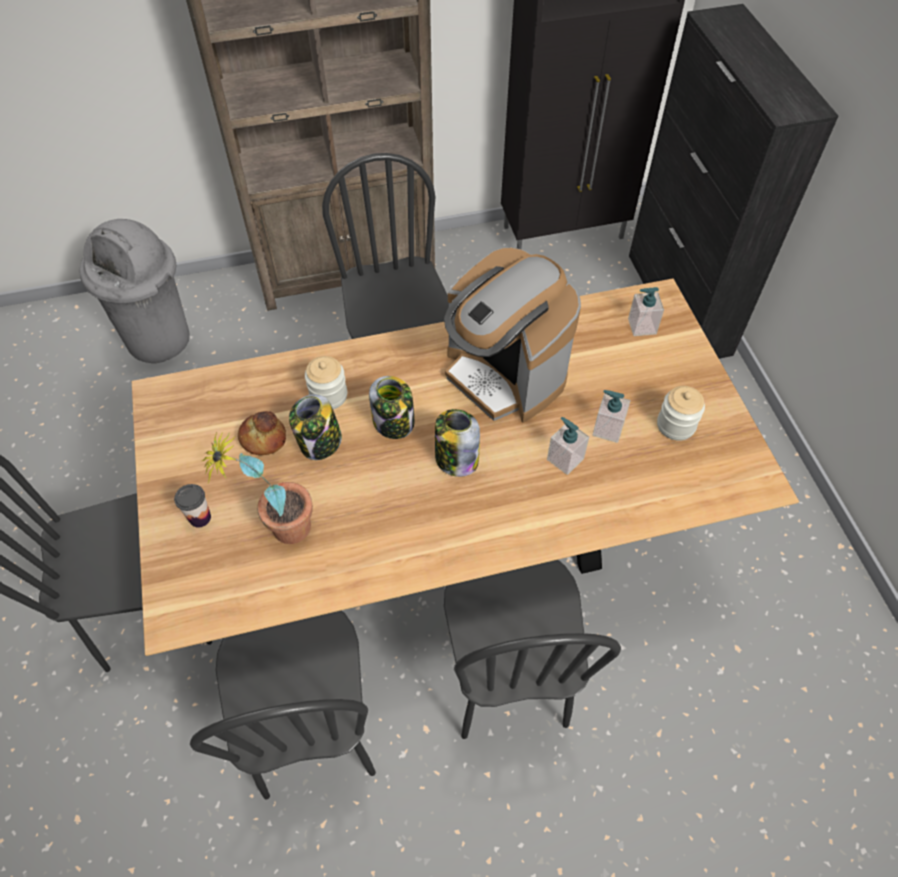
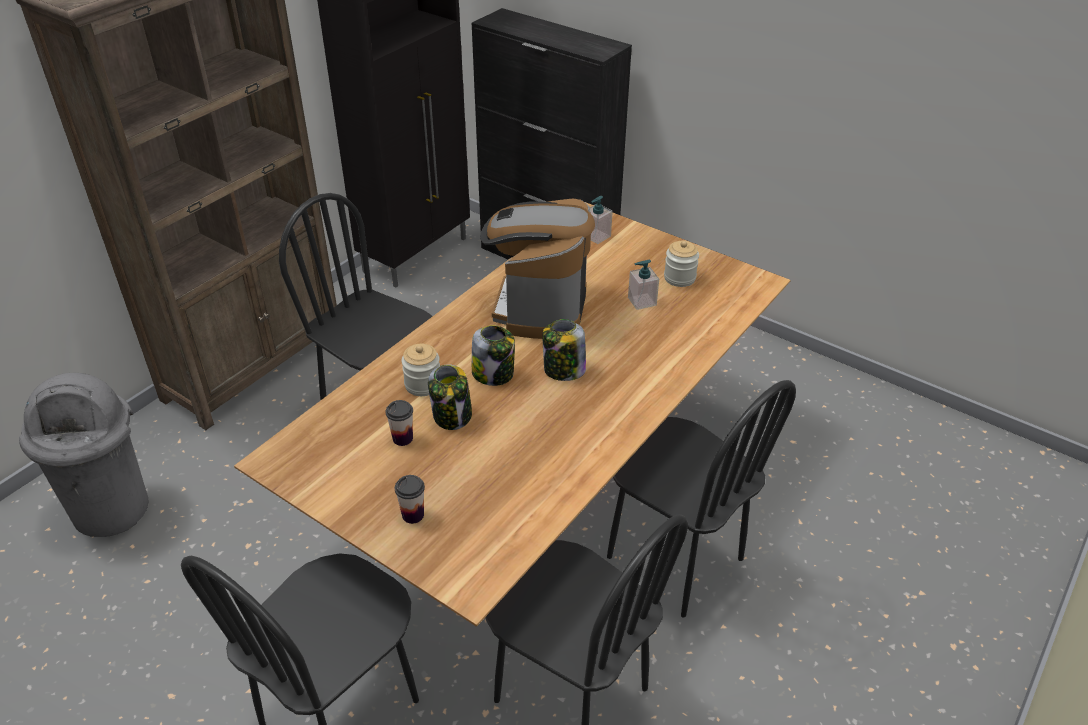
camera: 40 degrees left, 15 degrees down
potted plant [202,432,313,544] -> none
bread [238,411,286,455] -> cup [386,400,413,446]
coffee machine [444,248,581,423] -> coffee machine turned 90 degrees clockwise [480,199,595,339]
soap dispenser [547,417,589,475] -> none

